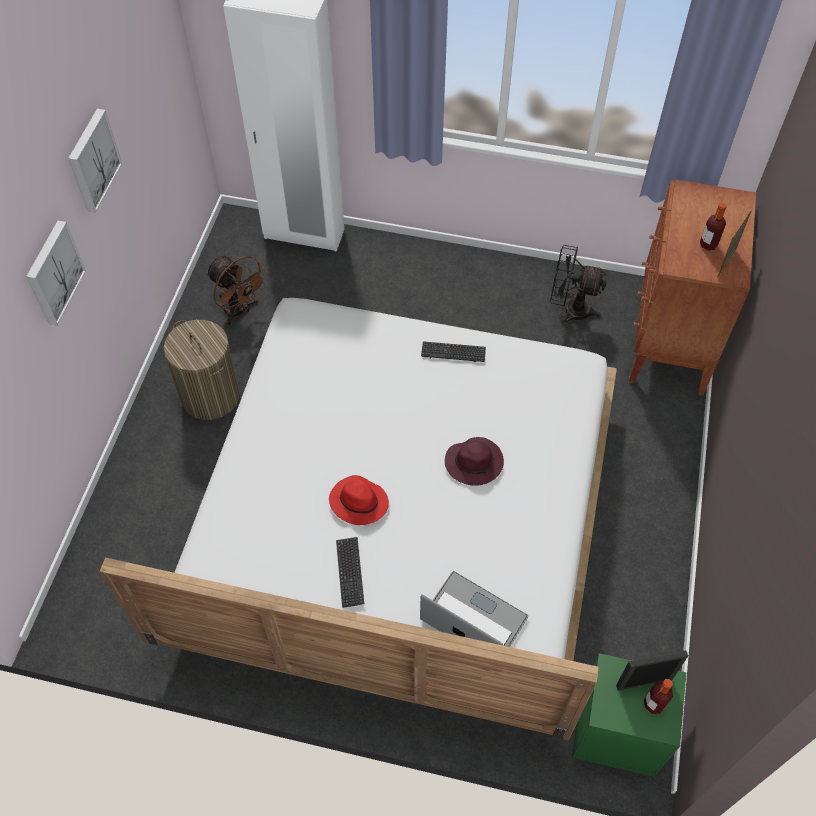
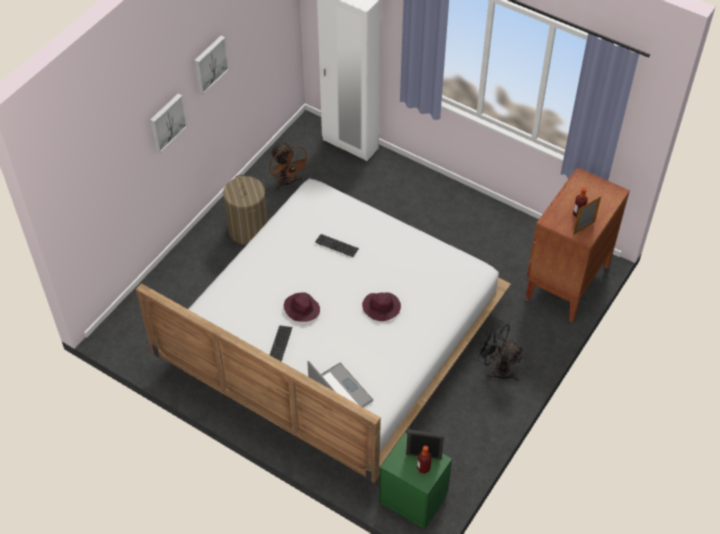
camera: 20 degrees right, 5 degrees down
red hat [329,475,389,525] -> purple hat [284,292,320,322]
keyboard [421,341,486,362] -> keyboard moved to [315,234,359,257]
black fan [550,245,607,325] -> black fan moved to [476,320,524,381]

